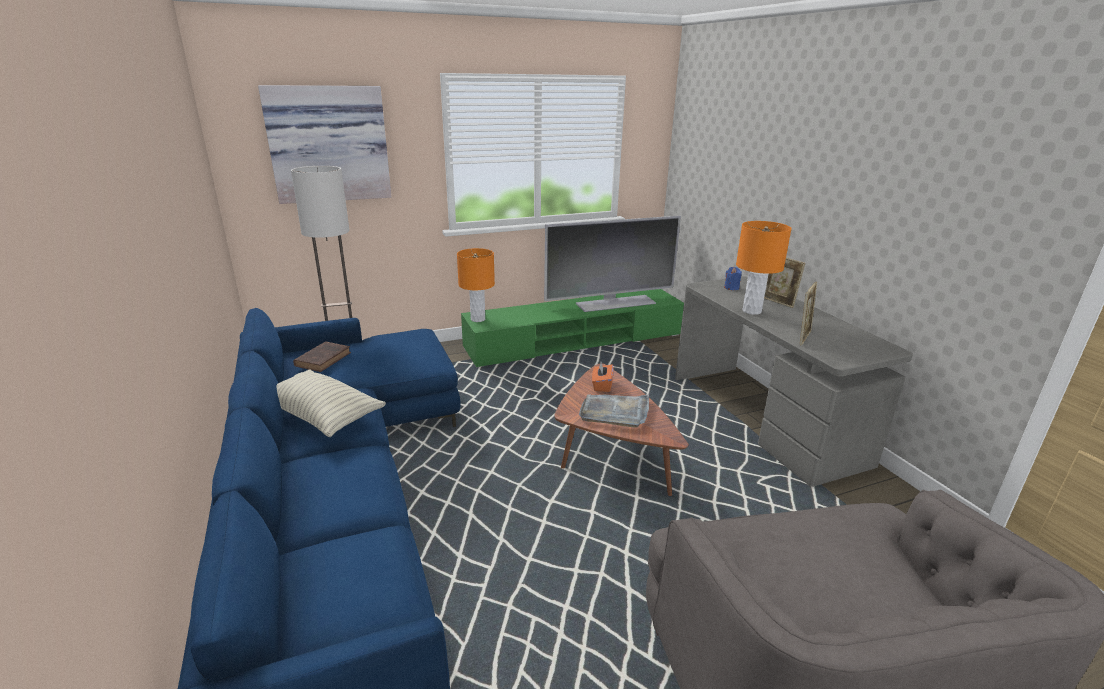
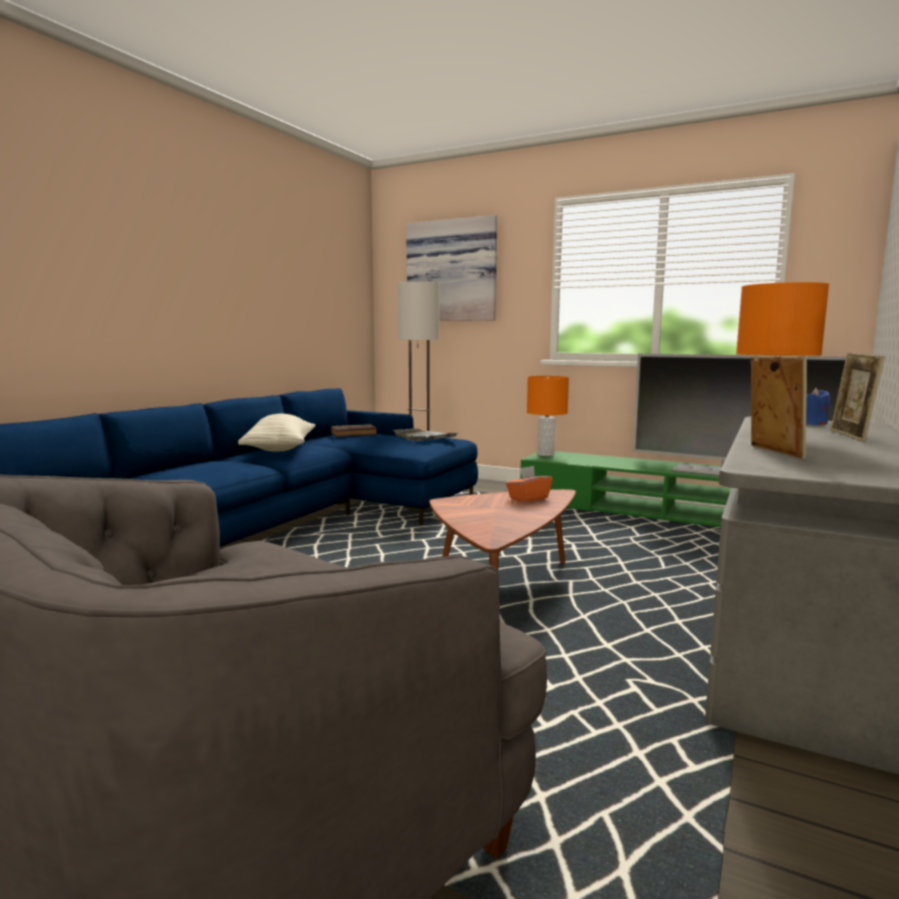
camera: 50 degrees right, 15 degrees down
grey tray [579,394,649,427] -> grey tray moved to [393,428,459,441]
picture frame [800,282,817,346] -> picture frame turned 90 degrees counterclockwise [751,356,807,459]

